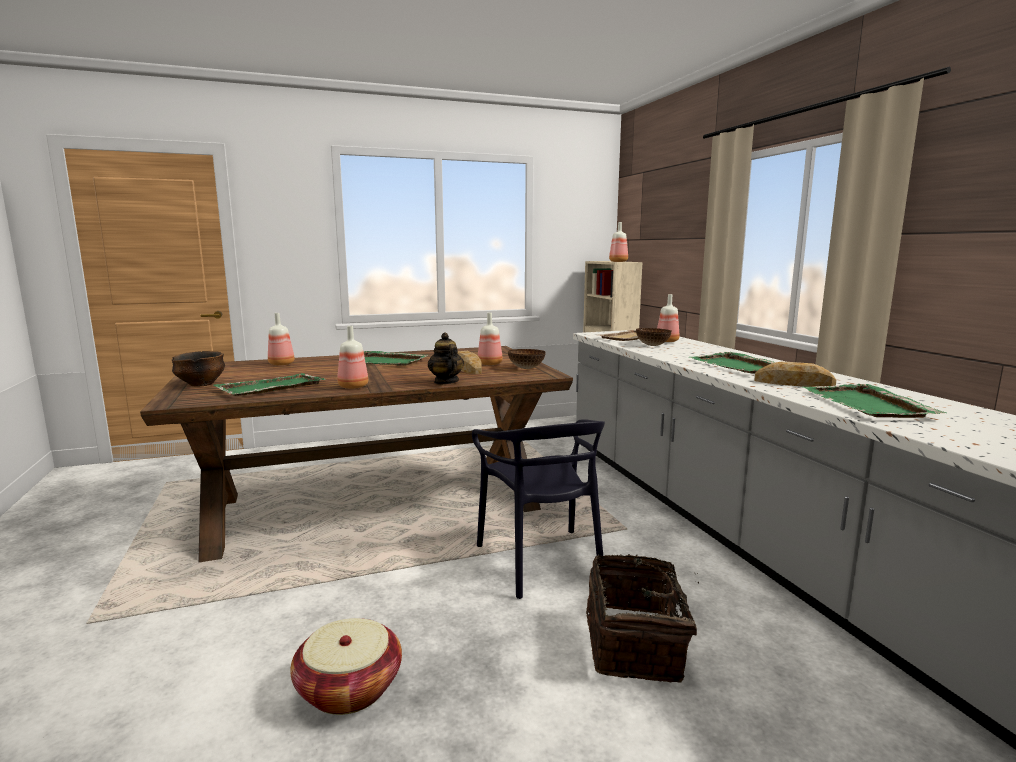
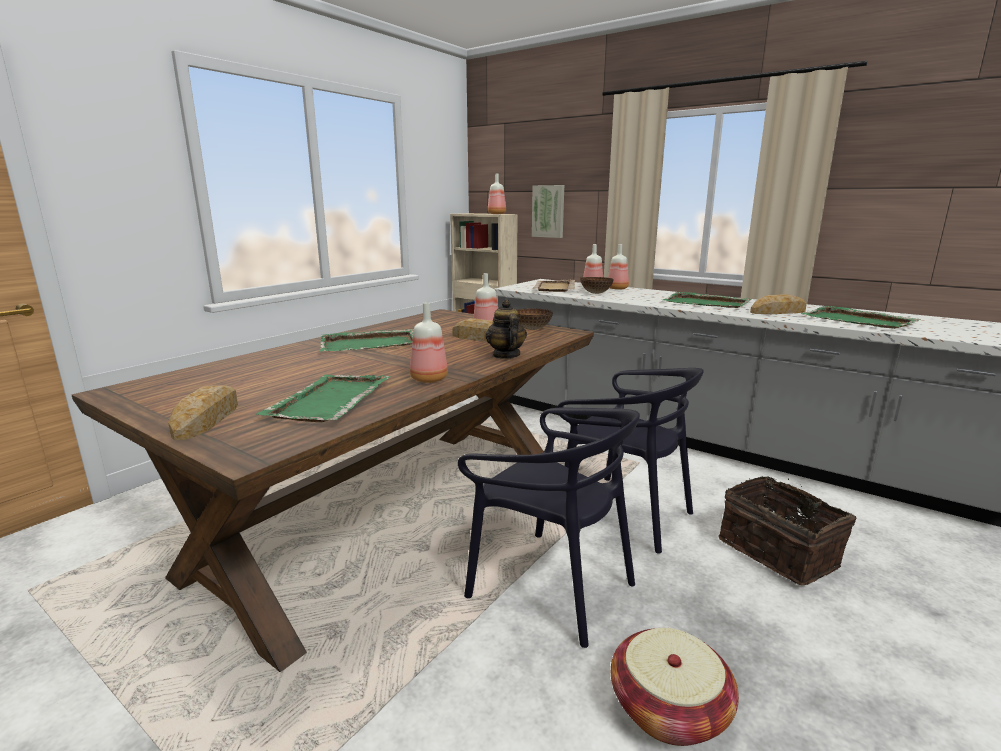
camera: 35 degrees left, 5 degrees up
bowl [172,351,225,387] -> bread [168,385,238,440]
bottle [268,313,295,366] -> bottle moved to [608,244,629,290]
teapot [428,333,464,384] -> teapot turned 45 degrees clockwise [485,300,527,359]
none -> black chair [458,408,640,648]
none -> picture [532,185,564,238]

